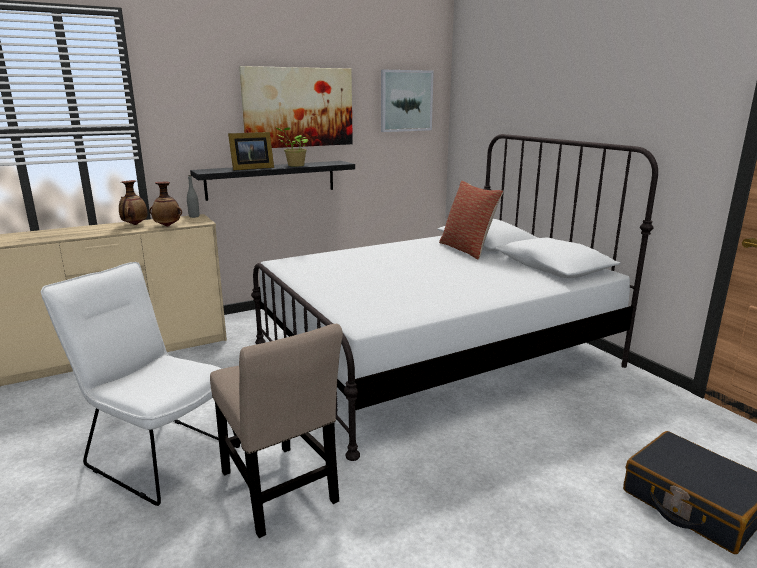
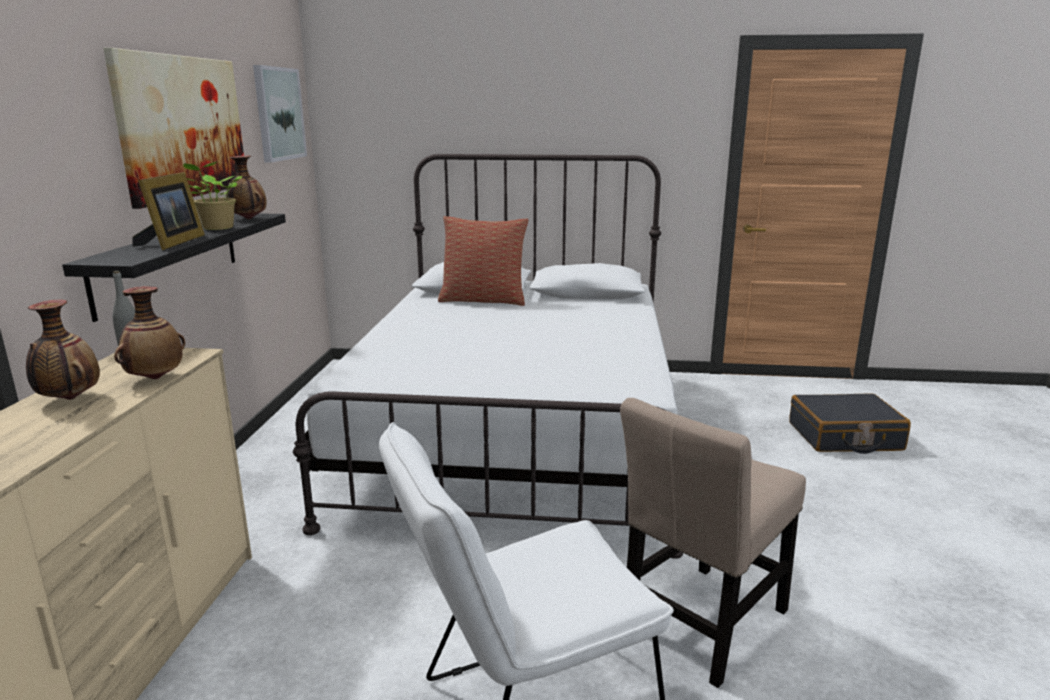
camera: 55 degrees left, 0 degrees up
beige chair [210,324,343,538] -> beige chair turned 135 degrees clockwise [620,398,806,688]
none -> vase [226,155,267,219]

